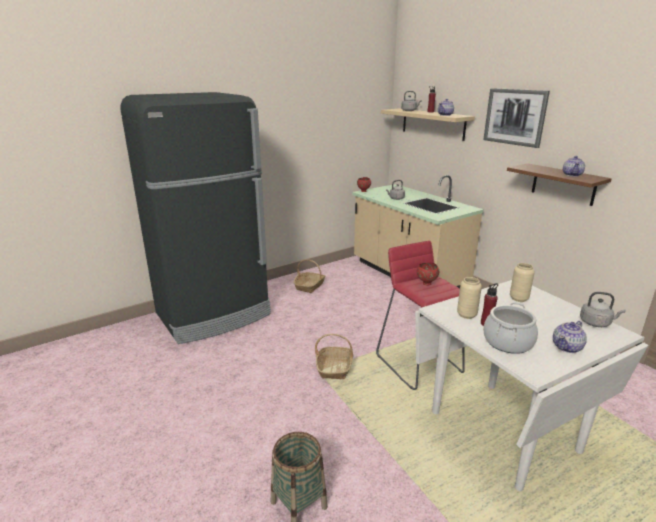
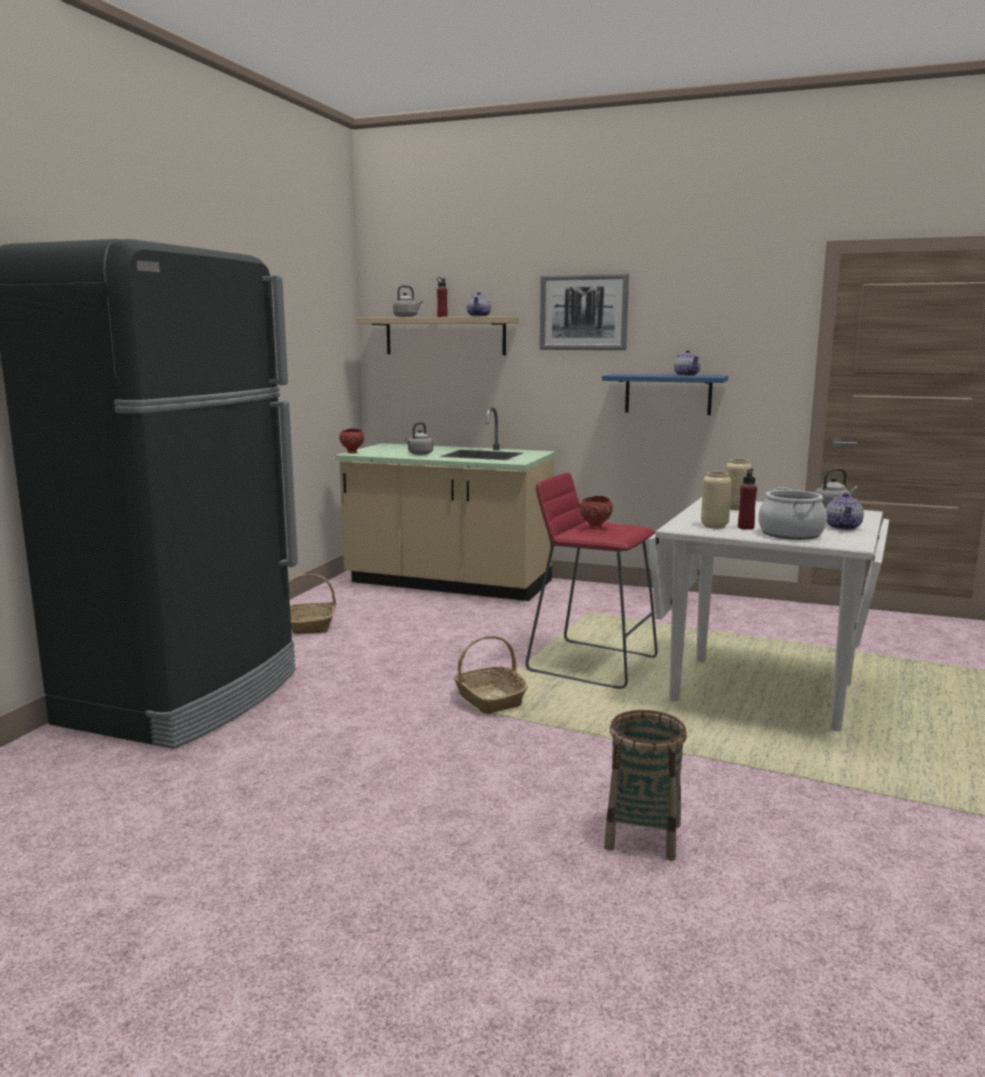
camera: 35 degrees left, 10 degrees down
brown shelf [507,163,612,206] -> blue shelf [602,374,728,415]

